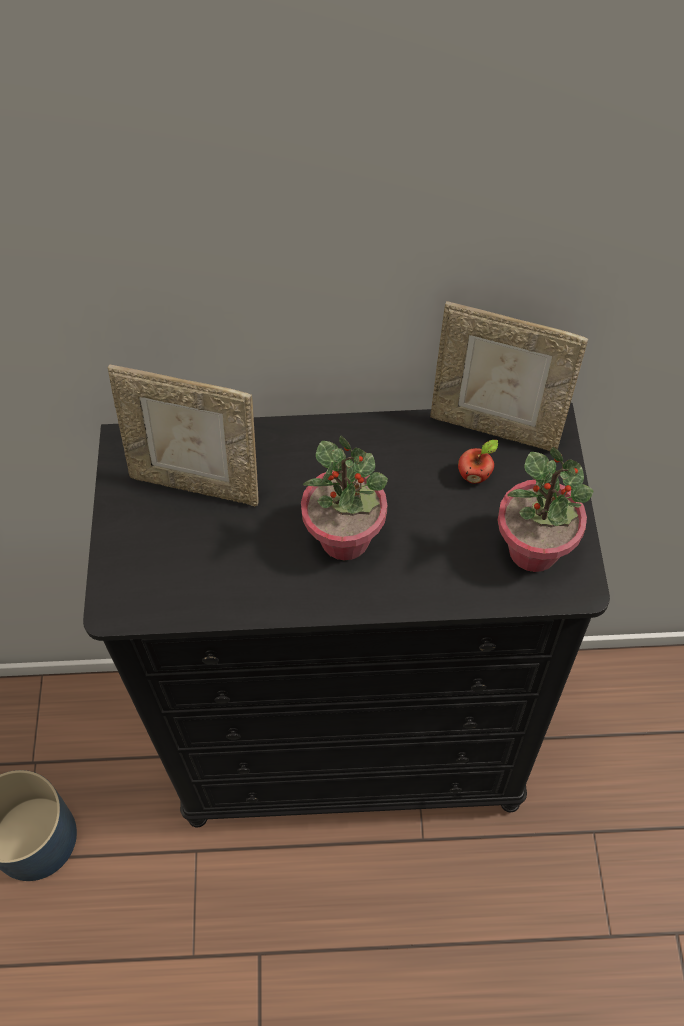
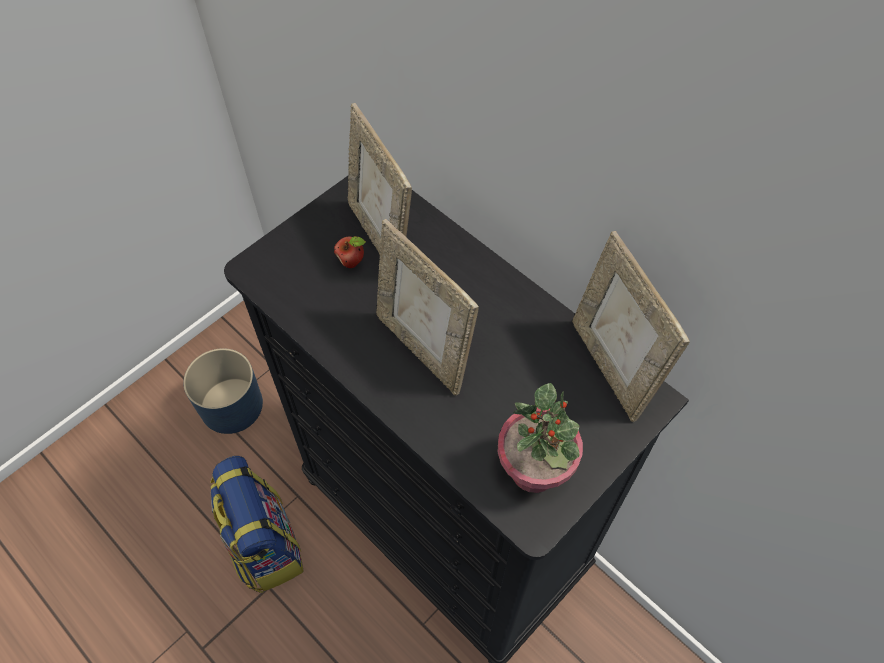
camera: 45 degrees right, 0 degrees up
potted plant [301,435,388,560] -> picture frame [376,219,479,396]
apple [458,440,498,483] -> apple moved to [334,236,366,268]
none -> backpack [210,456,304,593]

